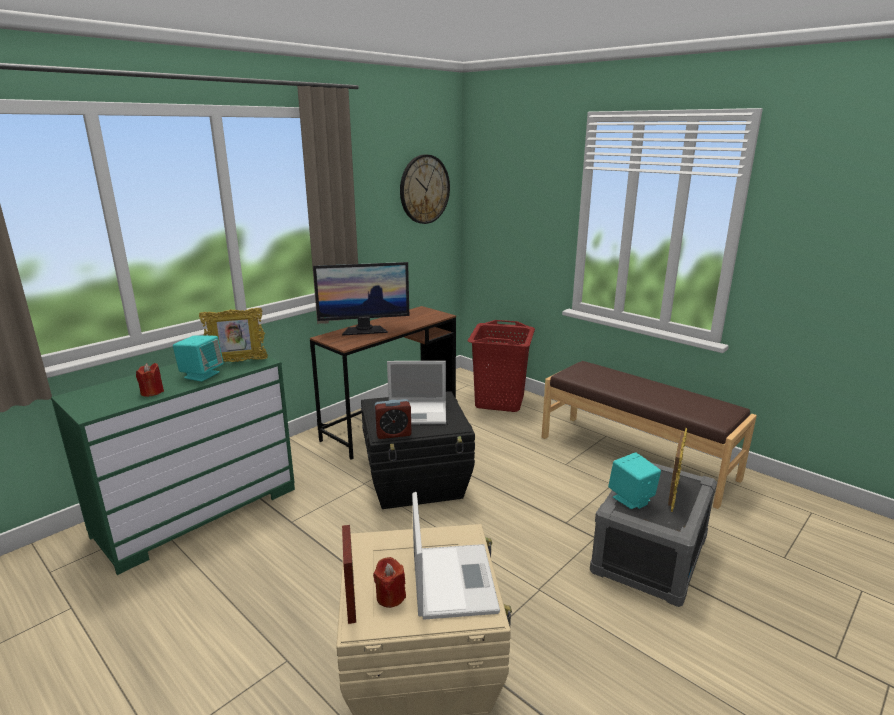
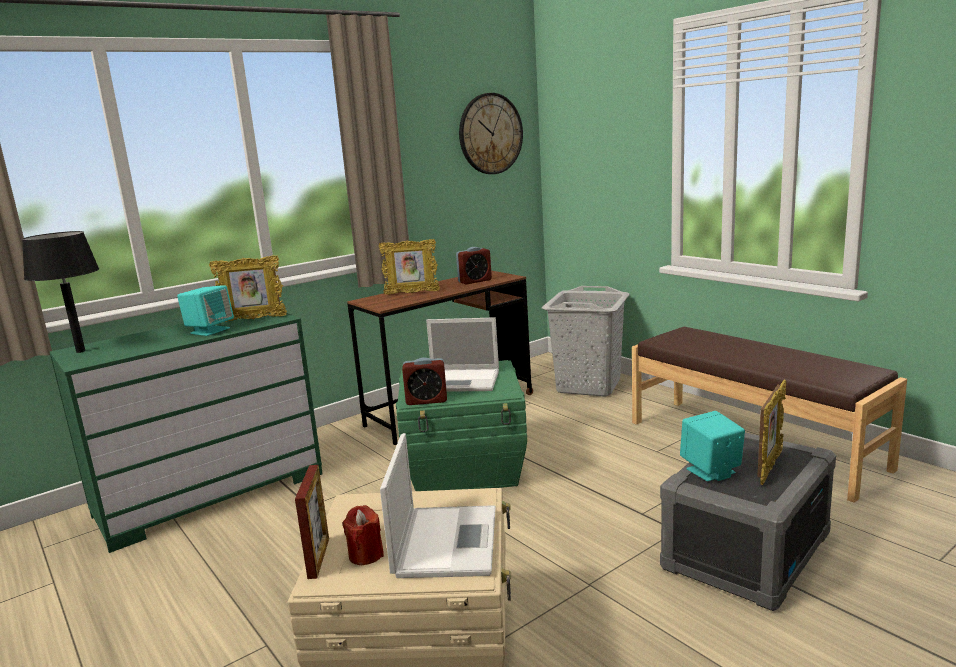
camera: 10 degrees right, 5 degrees down
red candle [136,363,164,397] -> none
monitor [313,262,409,336] -> picture frame [379,239,440,295]
black storage box [361,391,475,509] -> green storage box [396,360,527,491]
red laundry basket [468,320,535,412] -> grey laundry basket [542,286,630,397]
none -> black table lamp [22,231,99,353]
none -> alarm clock [456,247,492,285]

